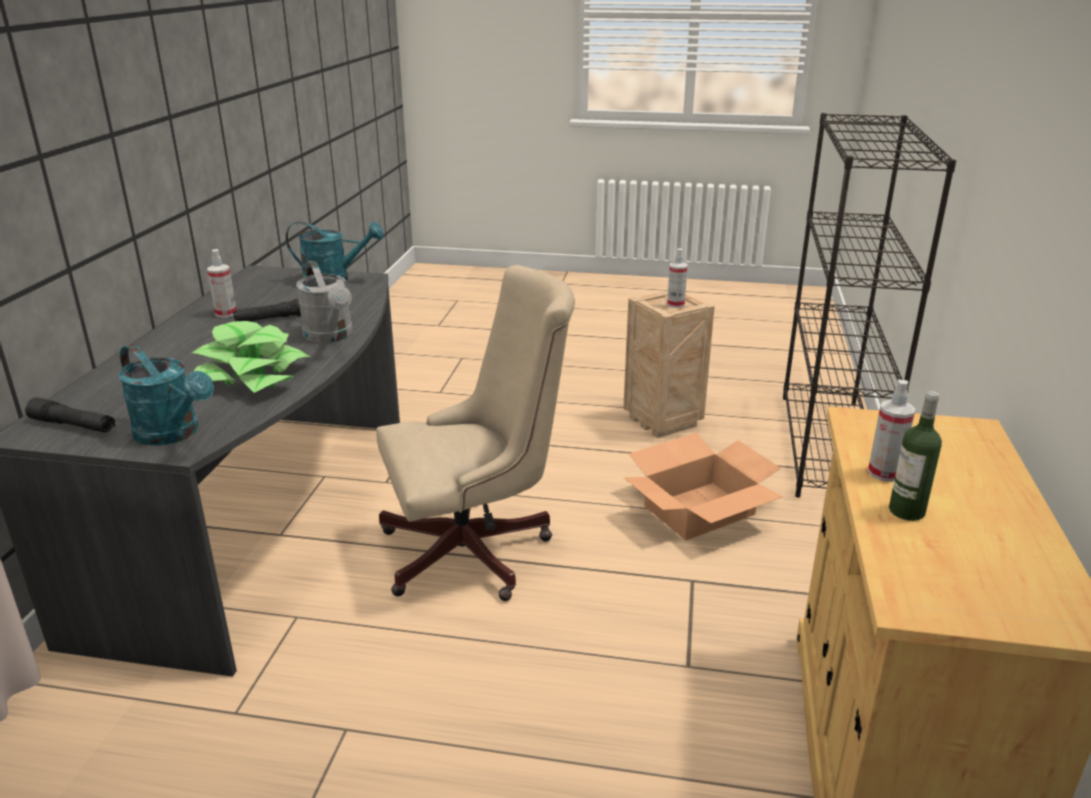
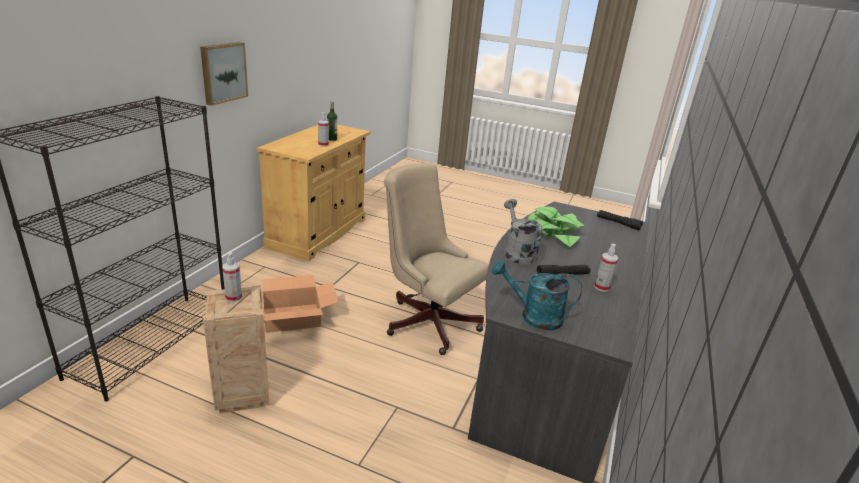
camera: 170 degrees left, 0 degrees up
turquoise watering can [118,344,214,446] -> none
beige office chair [376,265,575,601] -> beige office chair turned 45 degrees clockwise [384,163,489,355]
none -> picture [200,42,248,106]

